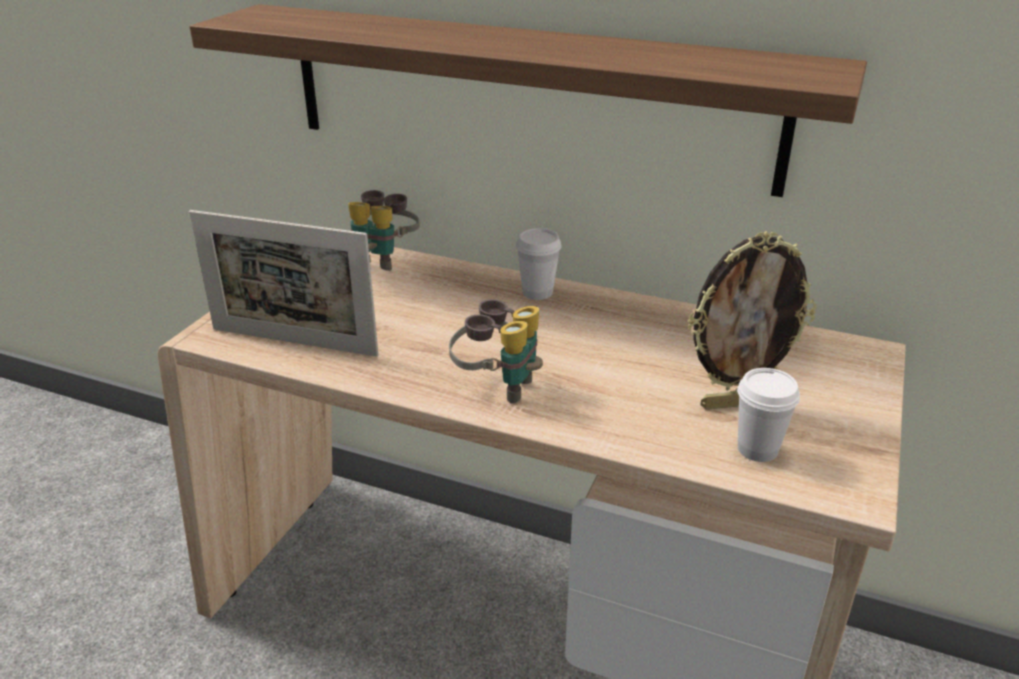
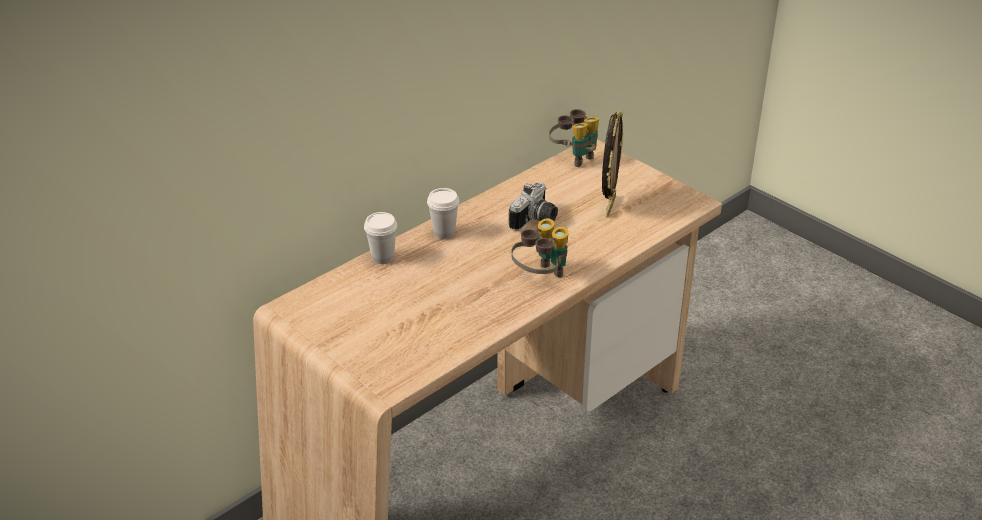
camera: 65 degrees left, 5 degrees up
picture frame [189,210,379,357] -> none
shelf [190,4,867,197] -> none
binoculars [348,190,420,271] -> binoculars moved to [549,109,599,167]
white cup [737,368,800,462] -> white cup moved to [364,212,397,264]
none -> camera [509,182,558,231]

